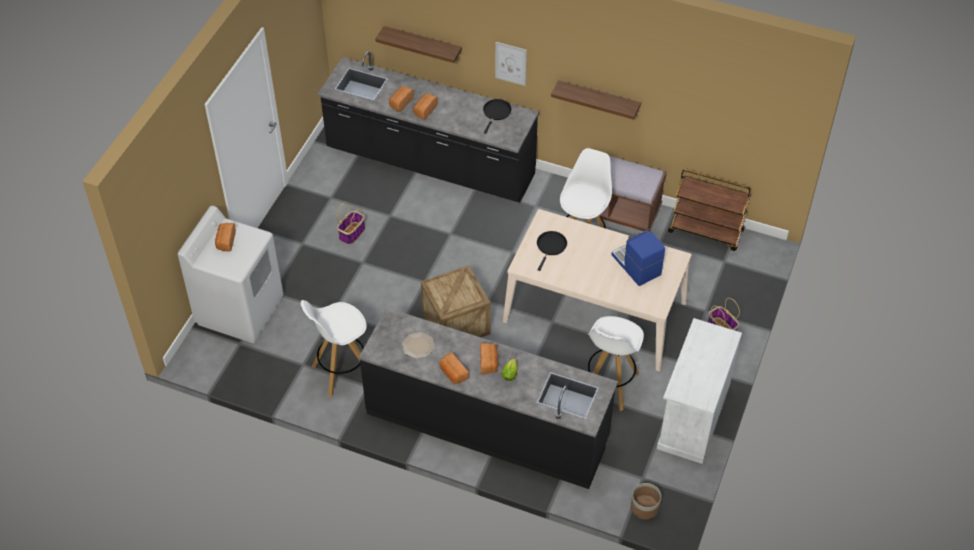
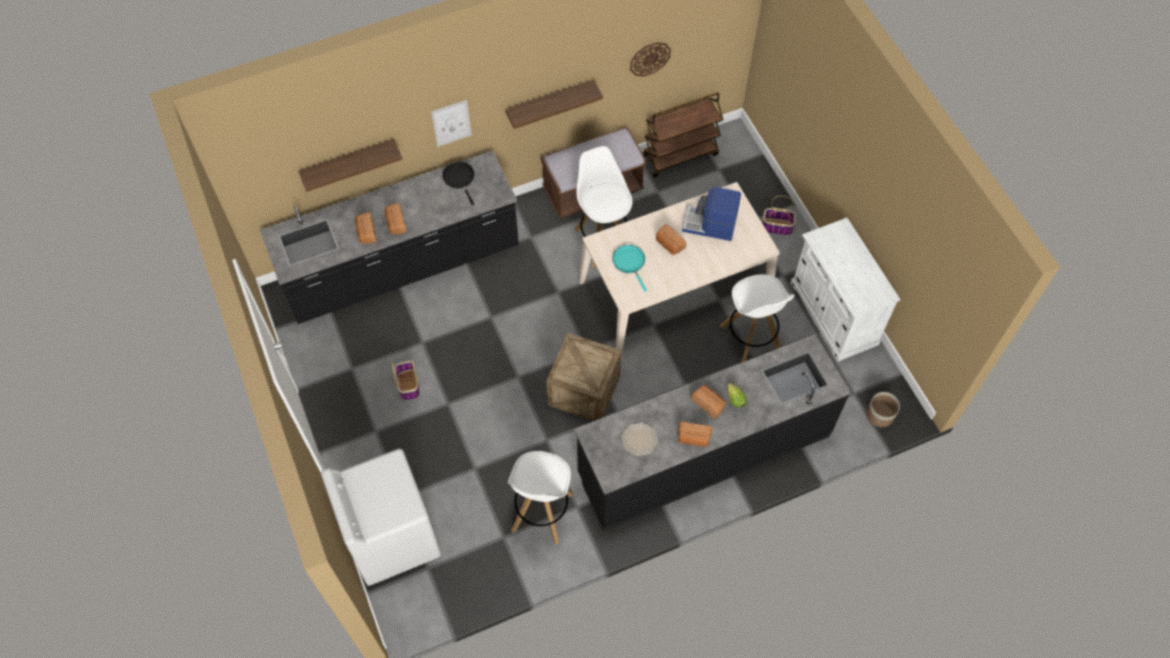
camera: 45 degrees left, 10 degrees up
bread [215,223,236,252] -> bread moved to [656,224,687,255]
black frying pan [537,231,567,271] -> turquoise frying pan [612,245,647,292]
none -> wall clock [630,42,671,77]

